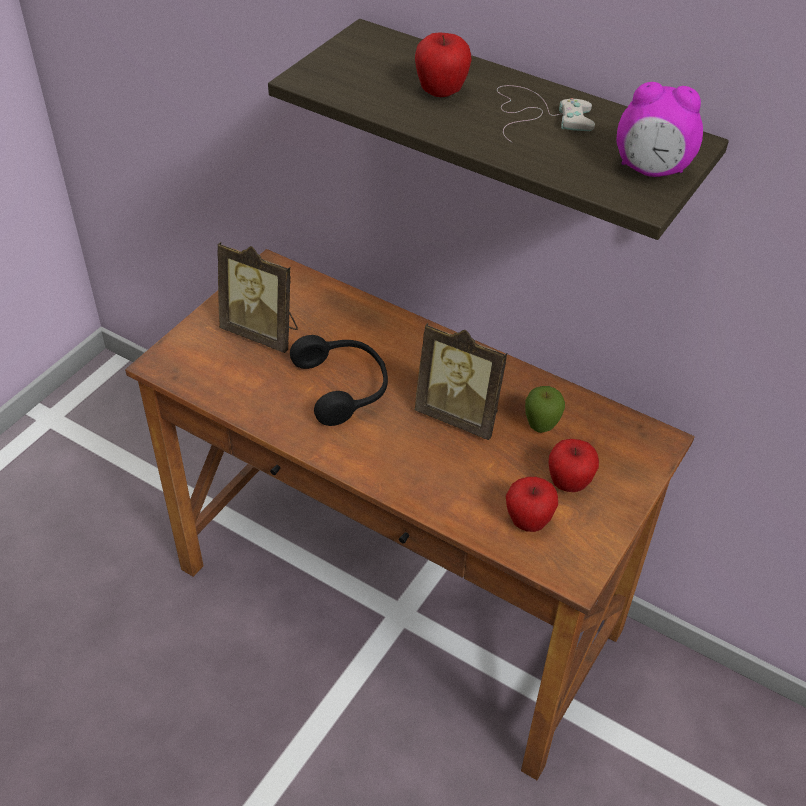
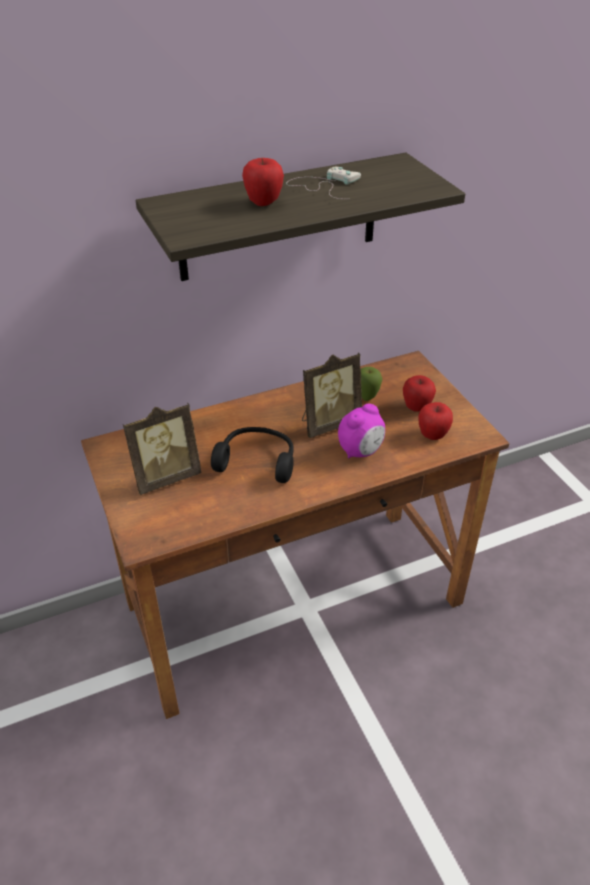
camera: 55 degrees left, 5 degrees down
alarm clock [617,82,703,177] -> alarm clock moved to [338,404,385,459]

